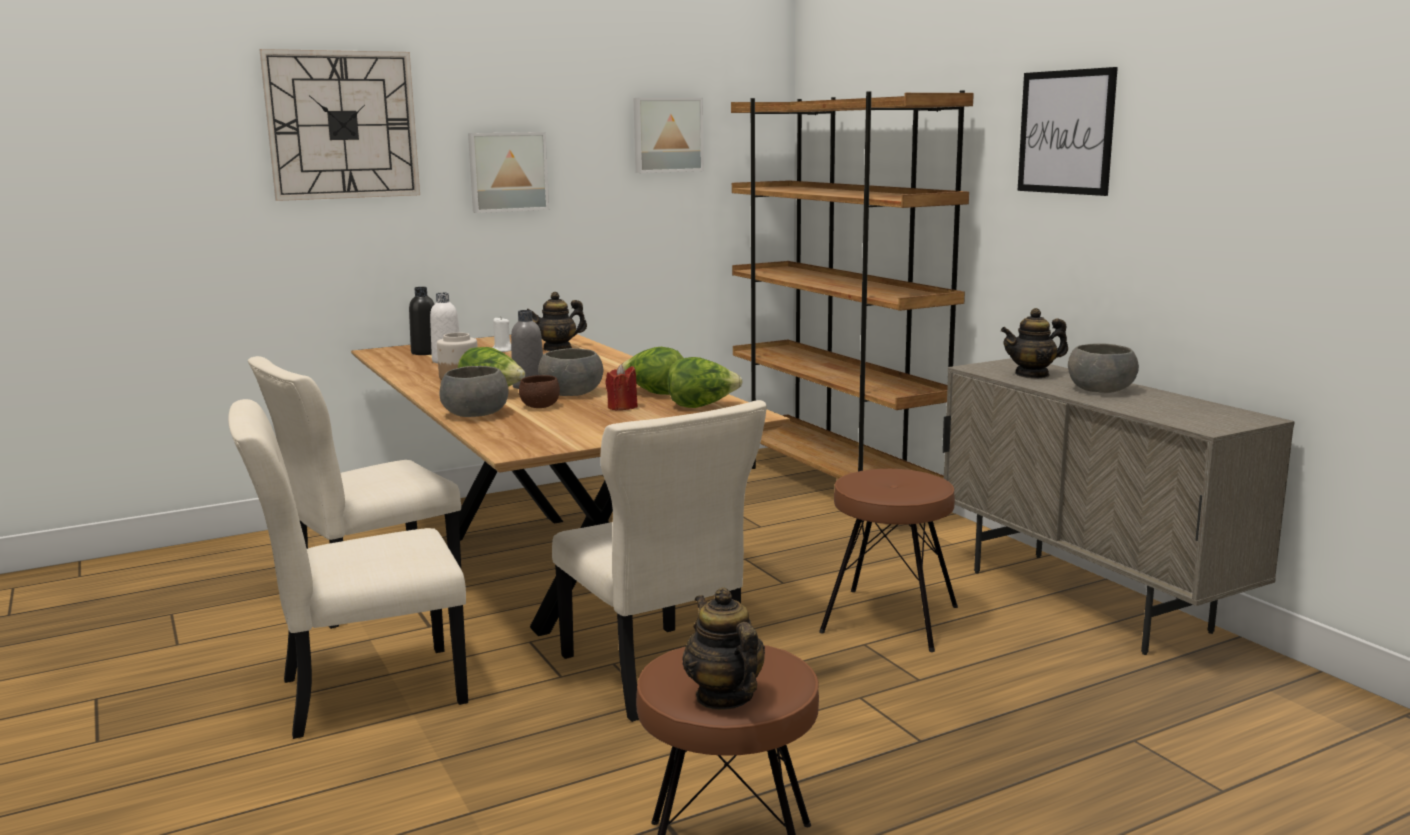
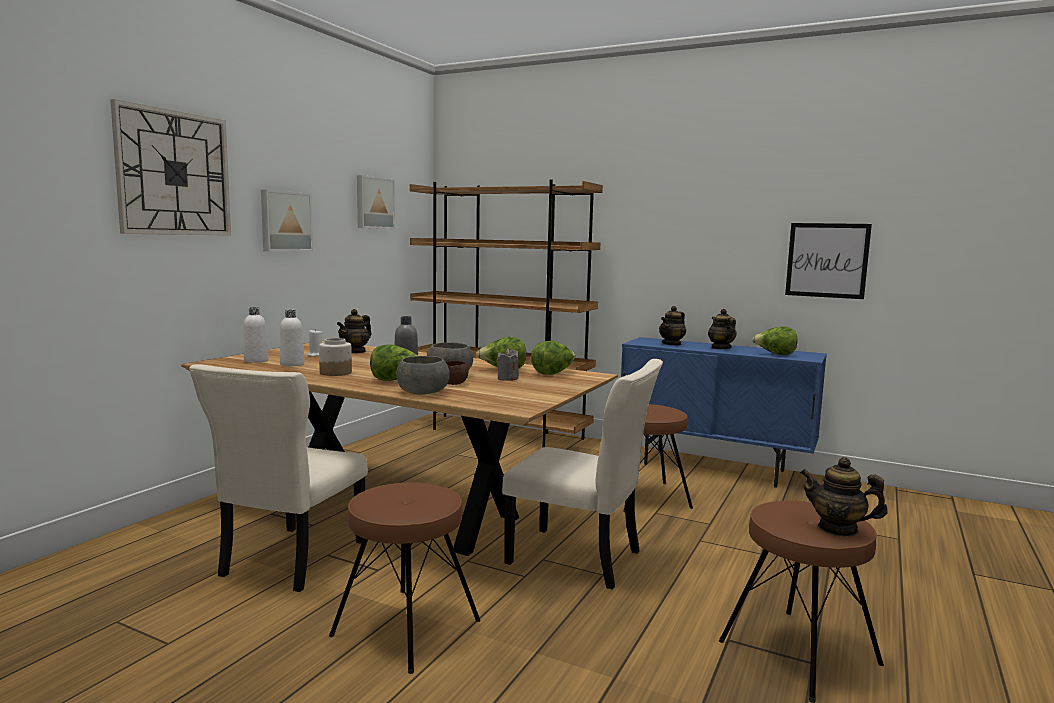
camera: 35 degrees left, 5 degrees down
beige chair [228,399,468,739] -> brown stool [329,482,481,674]
black bottle [409,287,434,355] -> white bottle [244,307,268,363]
red candle [605,364,638,411] -> grey candle [497,348,519,381]
beige cabinet [942,358,1295,655] -> blue cabinet [621,337,827,488]
picture [1018,67,1118,196] -> picture moved to [785,223,872,299]
grey bowl [1068,343,1139,393] -> teapot [708,309,736,349]
none -> lettuce [752,326,798,355]

